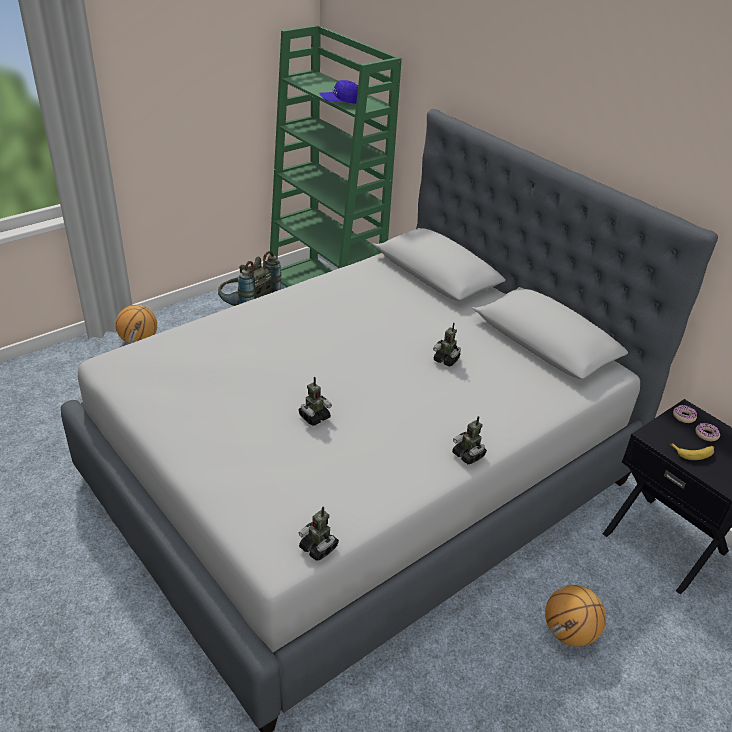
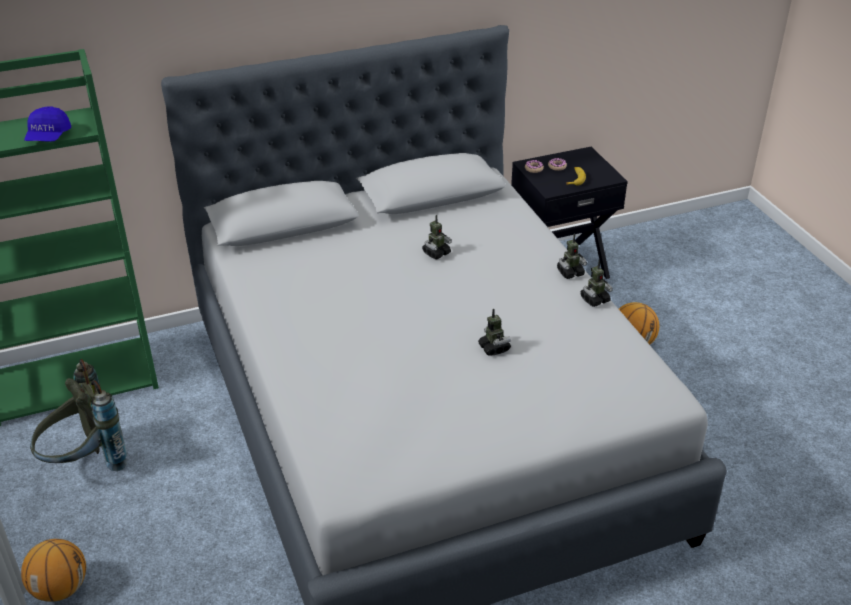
camera: 70 degrees left, 0 degrees up
toy robot [299,506,339,561] -> toy robot moved to [580,260,613,307]

